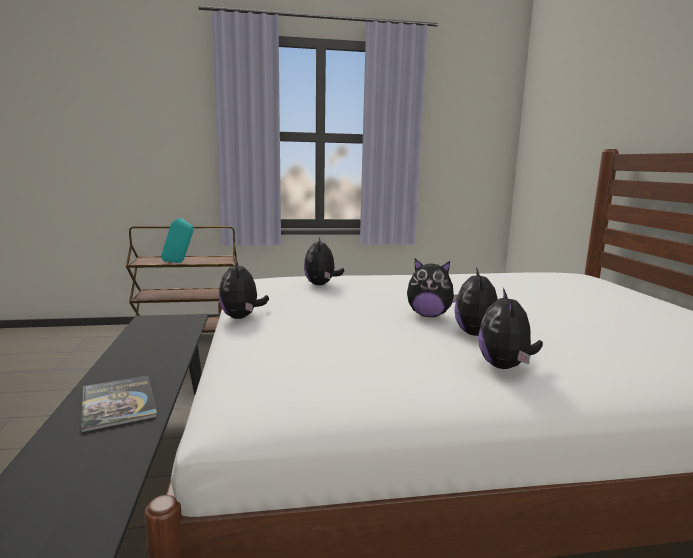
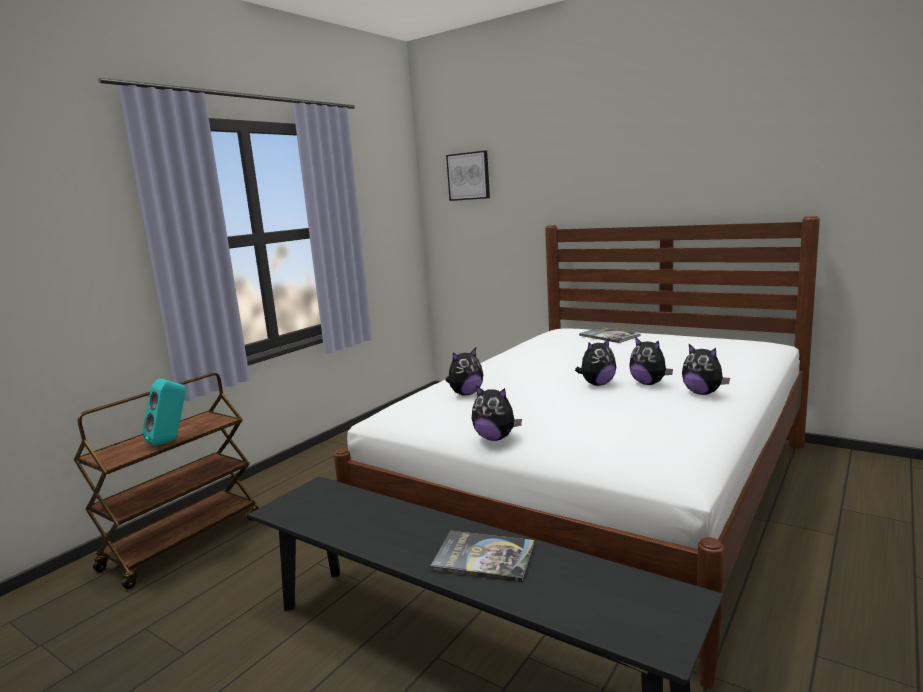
camera: 45 degrees left, 0 degrees up
plush toy [304,237,344,285] -> plush toy turned 75 degrees counterclockwise [445,348,483,395]
none -> picture [446,150,490,201]
none -> book [579,327,640,343]

